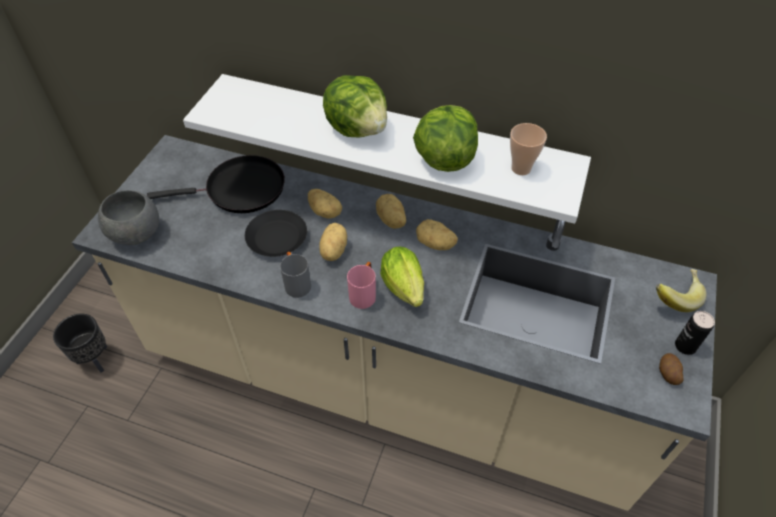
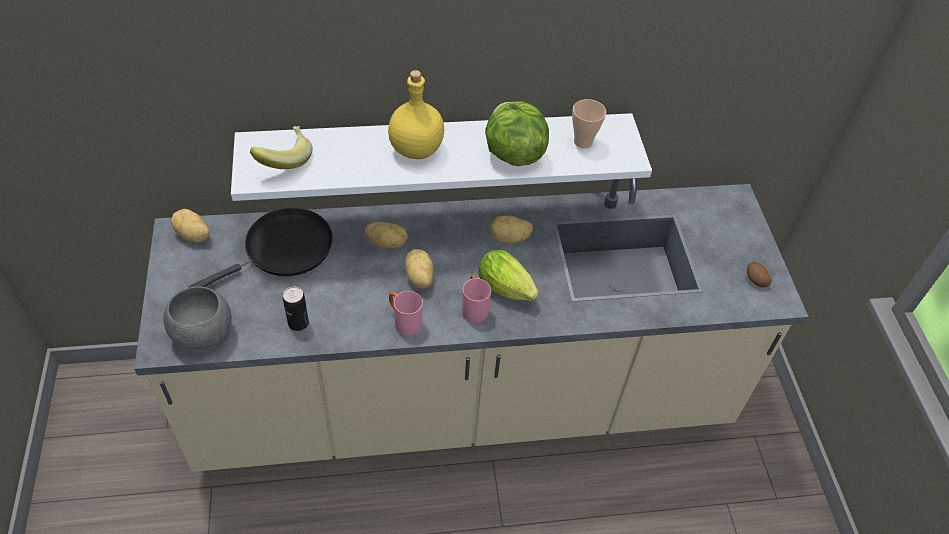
camera: 30 degrees left, 0 degrees up
black planter [53,313,107,373] -> none
black plate [245,210,307,257] -> none
grey mug [280,252,311,298] -> pink mug [389,291,423,336]
lettuce [323,75,387,137] -> yellow bottle [388,70,444,159]
potato [376,194,406,229] -> potato moved to [171,209,210,243]
banana [656,269,706,312] -> banana moved to [250,126,313,169]
can [675,311,715,355] -> can moved to [283,287,309,331]

